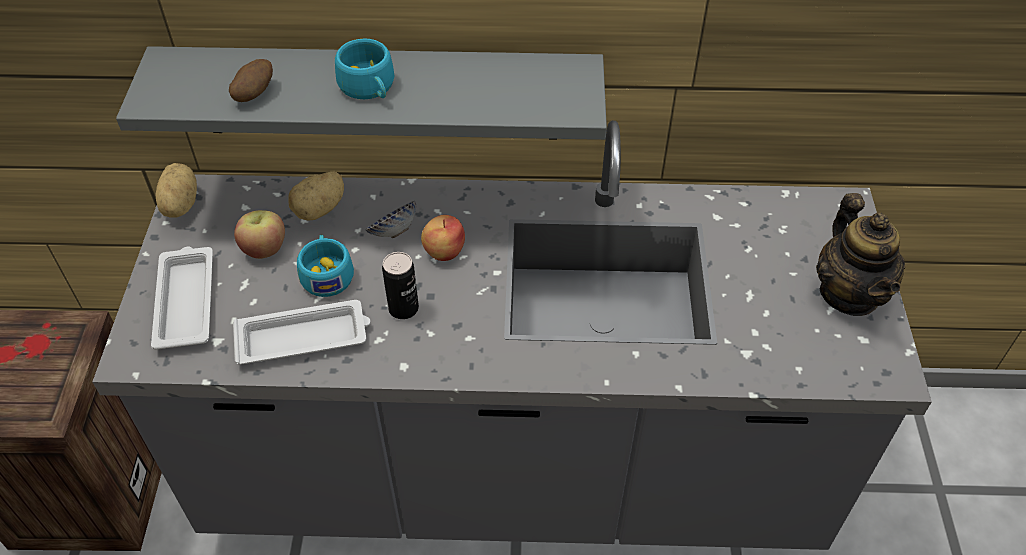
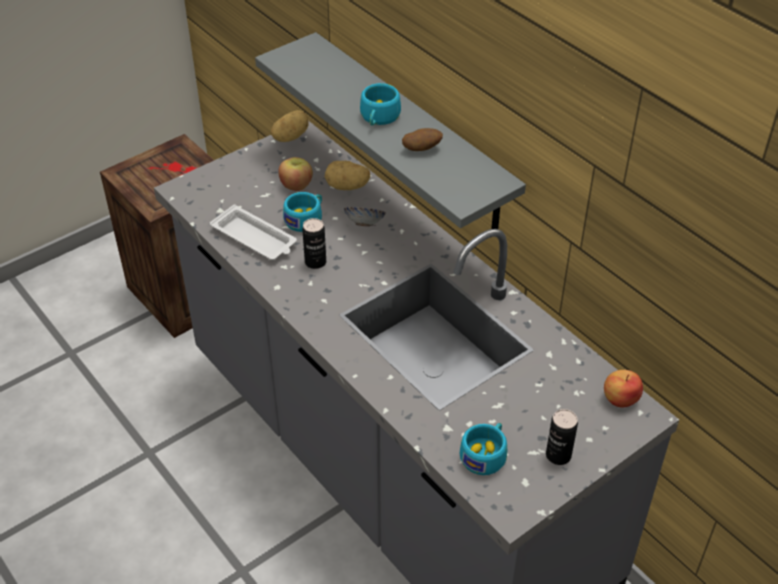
camera: 50 degrees right, 5 degrees down
white tray [151,247,213,350] -> none
potato [229,59,273,102] -> potato moved to [402,128,443,151]
apple [421,215,465,261] -> apple moved to [604,370,643,407]
teapot [816,193,905,316] -> can [546,409,578,465]
none -> turquoise cup [460,423,507,475]

